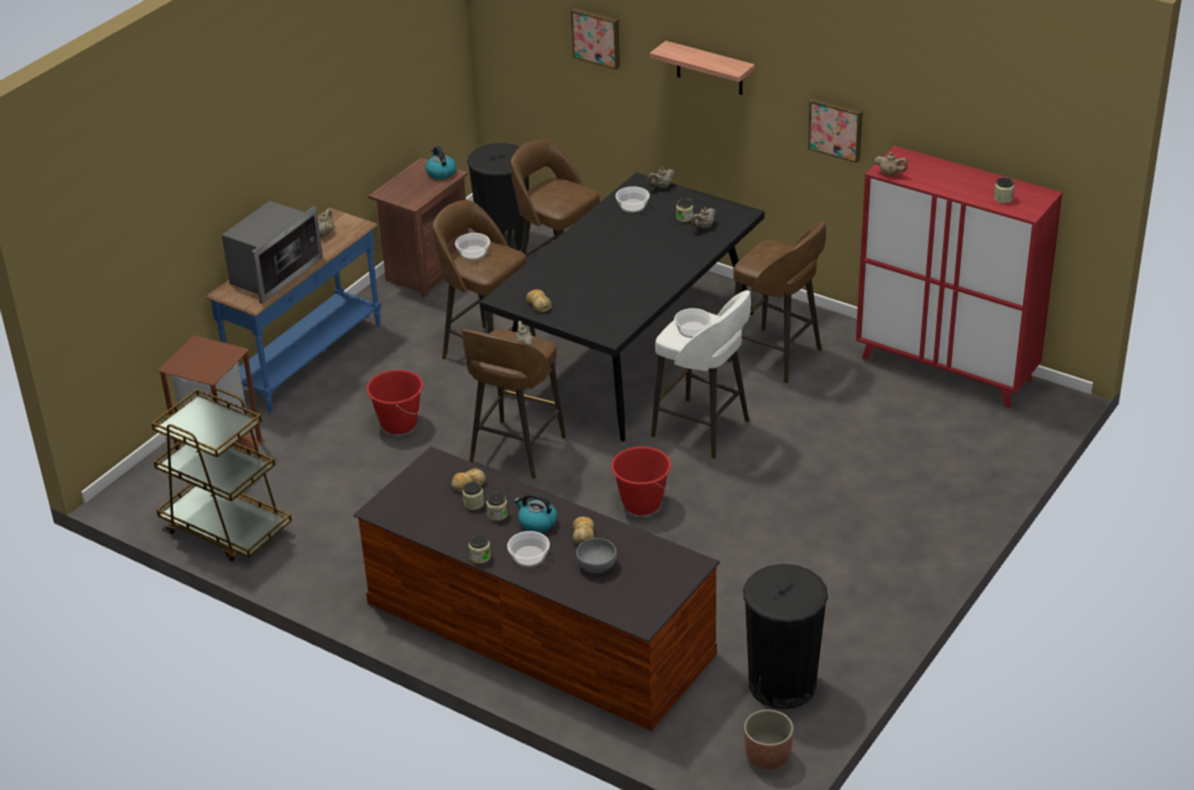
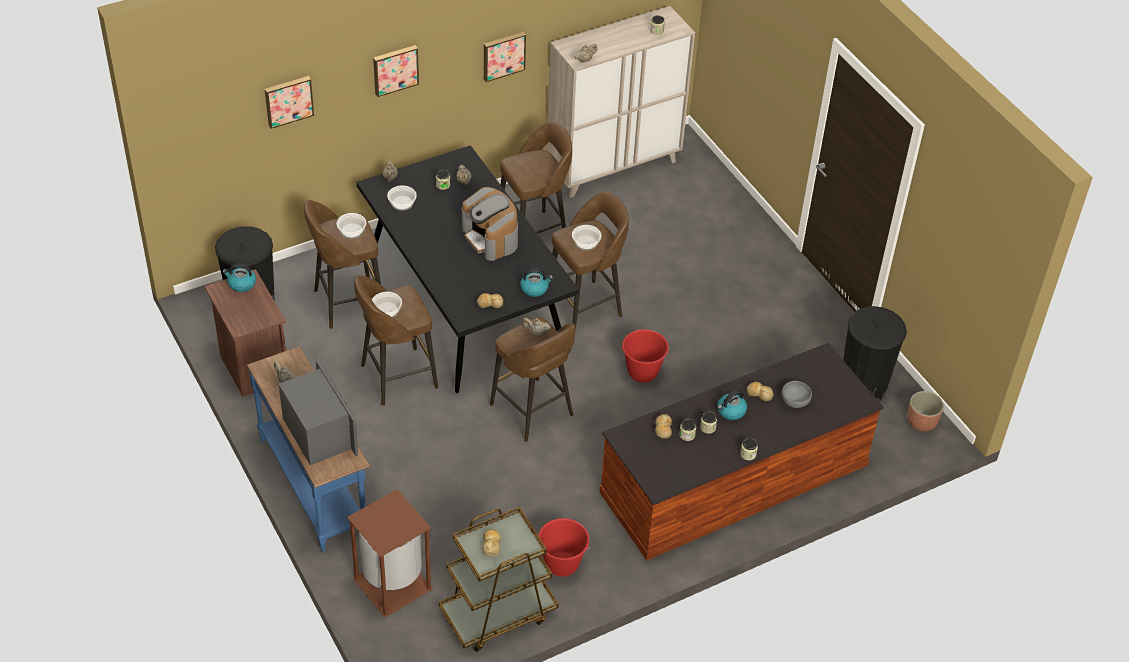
camera: 65 degrees left, 10 degrees up
red bucket [366,370,423,434] -> red bucket moved to [538,518,590,577]
bowl [507,531,550,567] -> bowl moved to [337,213,366,239]
shelf [649,41,755,95] -> picture [373,45,419,97]
white stool [651,290,751,459] -> brown stool [552,191,629,331]
red cabinet [856,146,1063,408] -> beige cabinet [546,6,695,198]
none -> coffee machine [462,187,518,261]
none -> bread [482,529,501,556]
none -> kettle [520,269,553,297]

